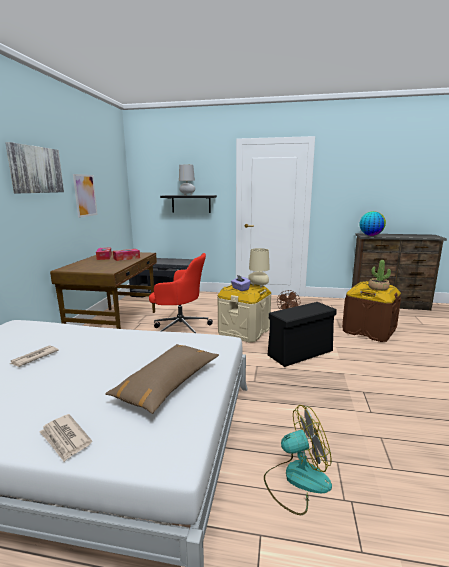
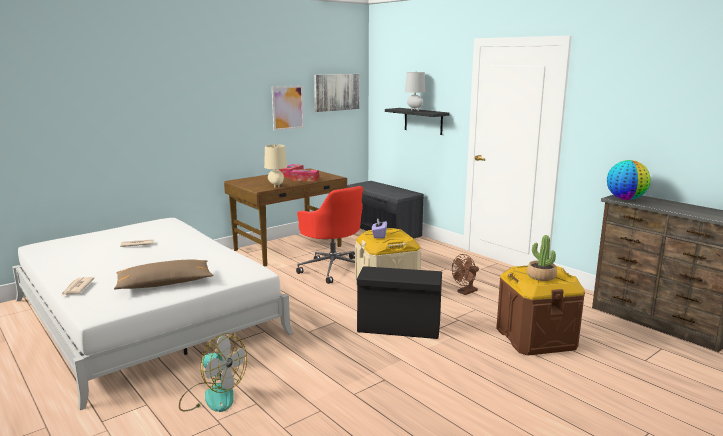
camera: 40 degrees right, 0 degrees up
picture [5,142,64,193] -> picture moved to [314,74,360,112]
beige table lamp [248,248,270,288] -> beige table lamp moved to [264,144,287,188]

